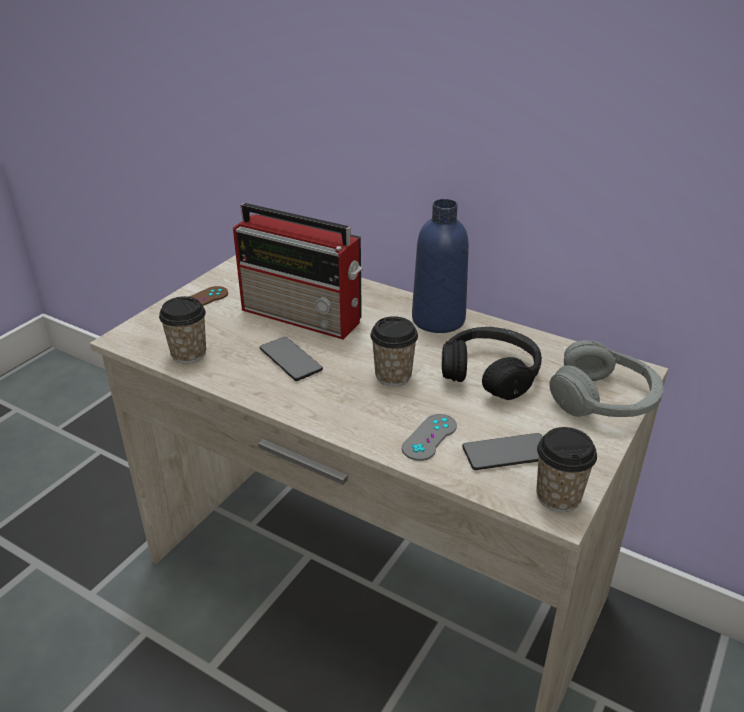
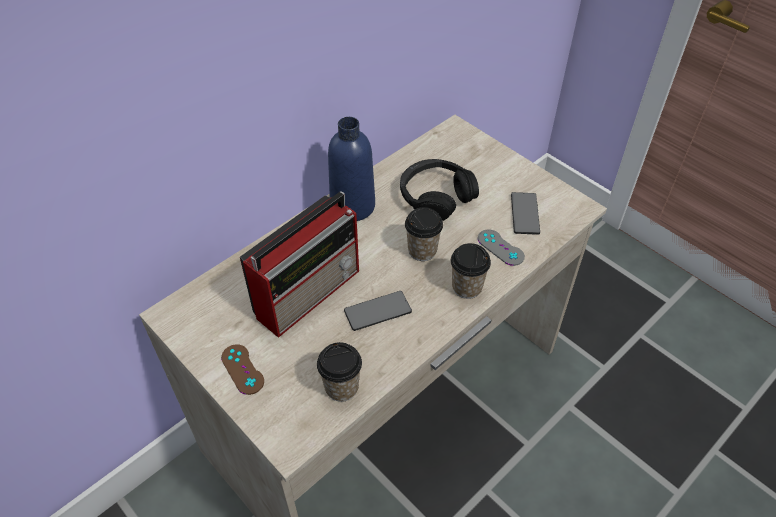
camera: 75 degrees left, 15 degrees up
cup [537,427,597,512] -> cup moved to [451,243,491,299]
grey headphones [549,340,663,417] -> none

